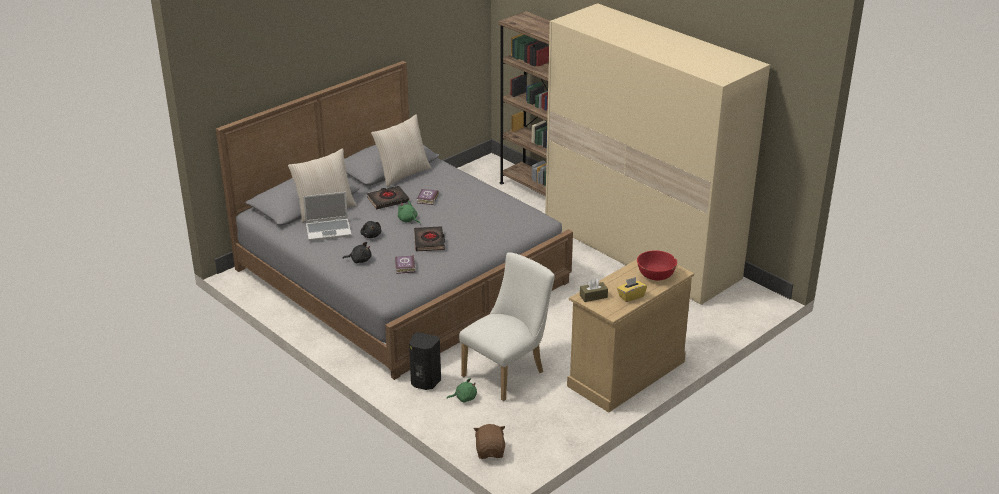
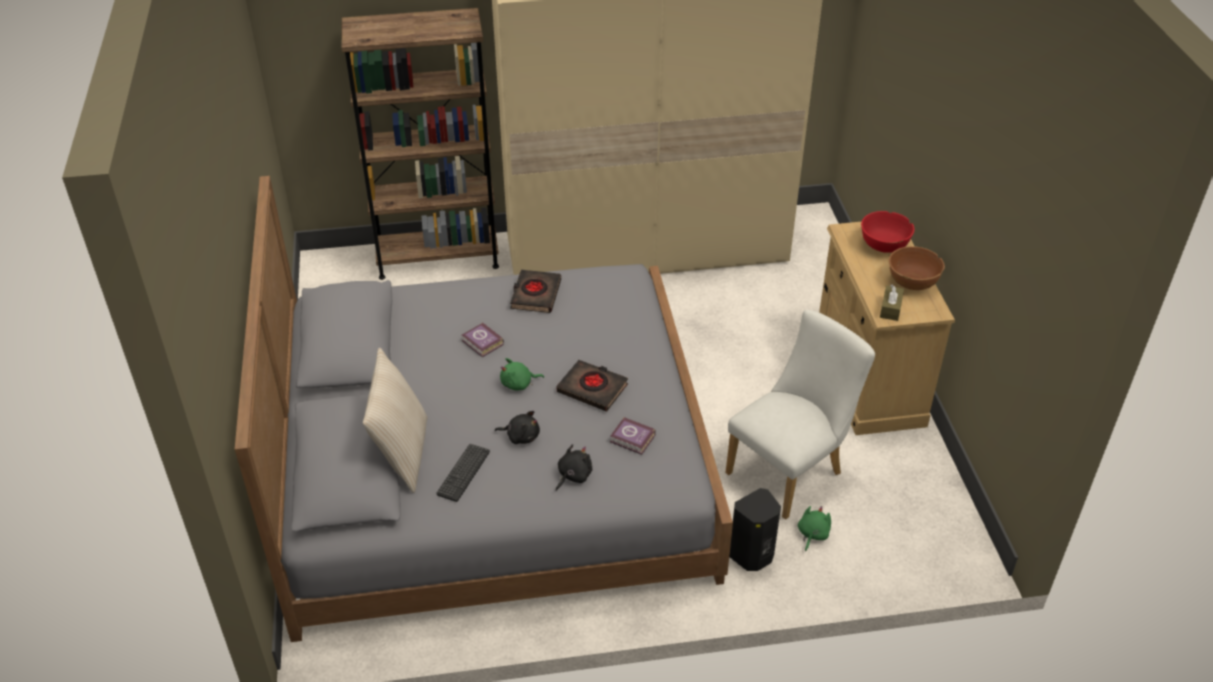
camera: 55 degrees left, 10 degrees up
laptop [303,192,351,241] -> keyboard [437,444,490,502]
black book [367,186,409,209] -> black book moved to [510,270,561,313]
beige pillow [371,114,431,187] -> none
white chair [459,252,555,401] -> white chair turned 60 degrees clockwise [725,310,875,520]
brown plush toy [474,424,505,459] -> none
yellow tissue box [617,277,647,302] -> brown bowl [889,246,945,290]

